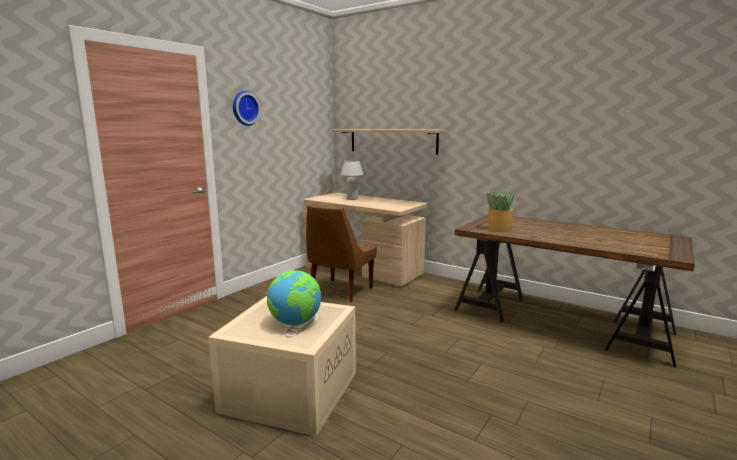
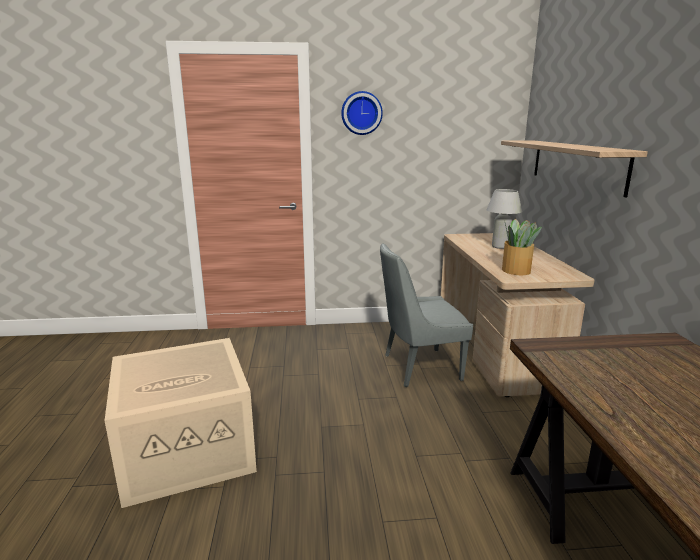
camera: 50 degrees right, 5 degrees up
globe [267,270,321,325] -> none
brown chair [306,204,377,302] -> grey chair [380,243,473,387]
potted plant [486,191,516,232] -> potted plant moved to [502,219,542,275]

